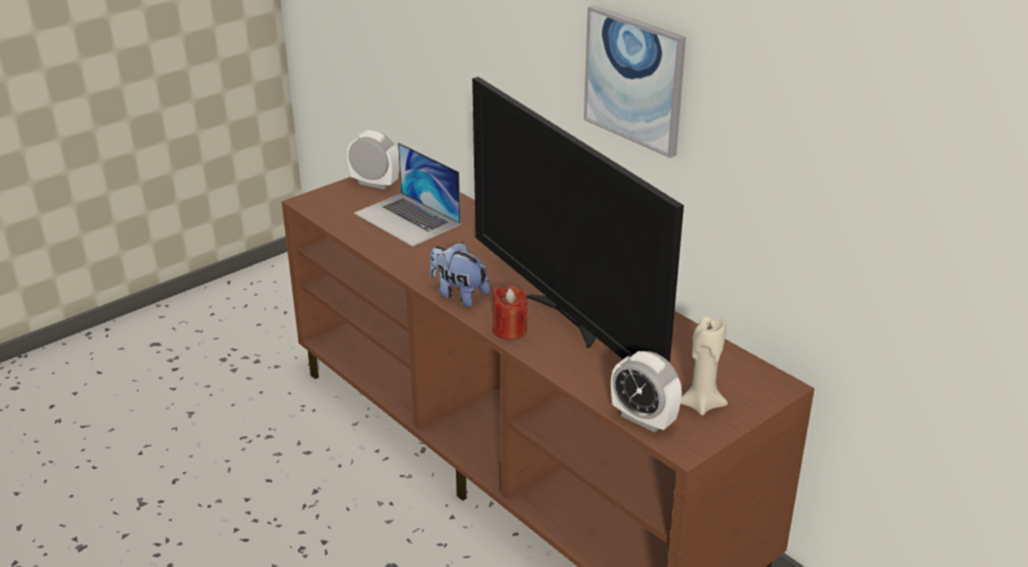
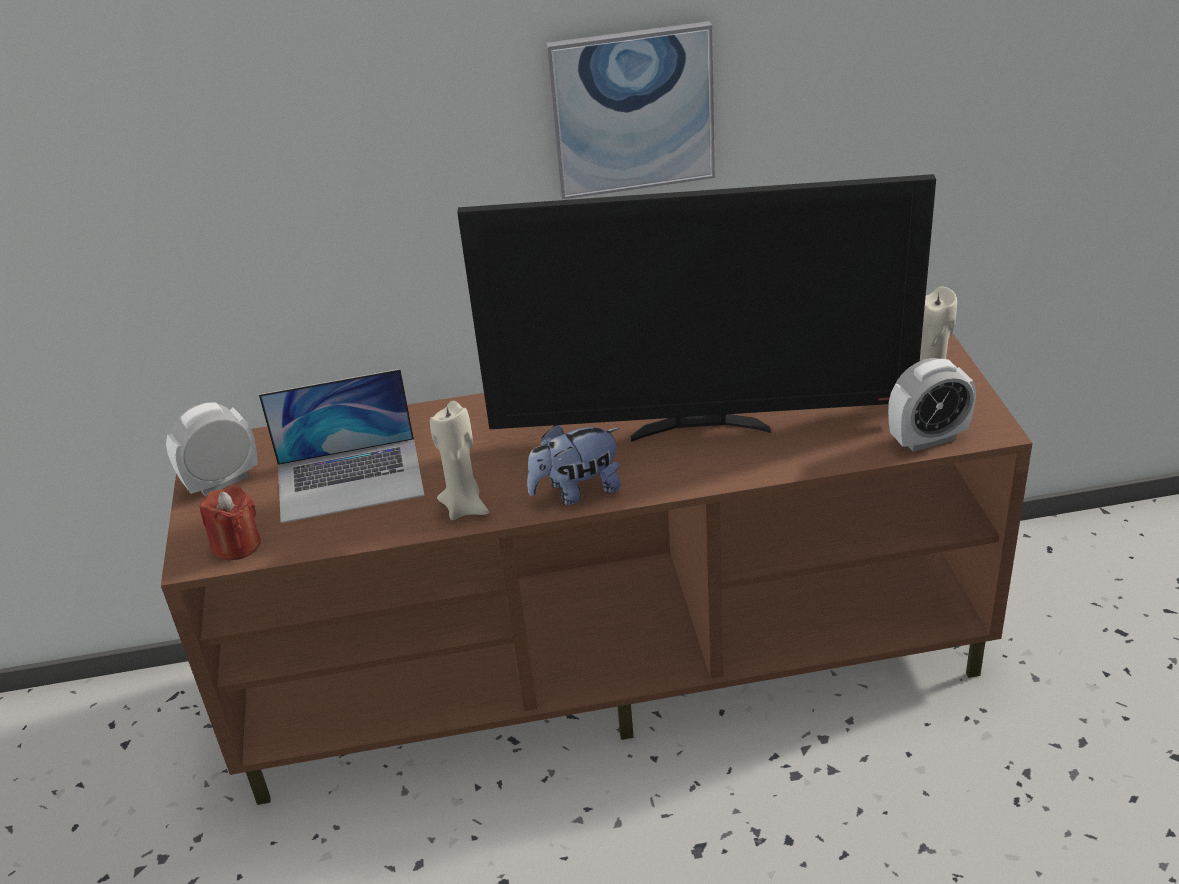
camera: 55 degrees left, 5 degrees up
red candle [492,286,528,340] -> red candle moved to [200,485,261,560]
none -> beige candle [430,401,489,520]

